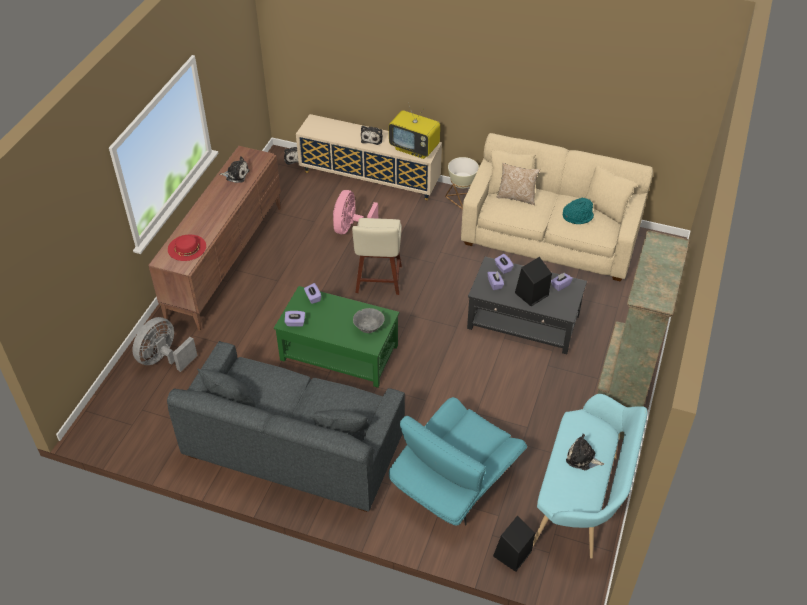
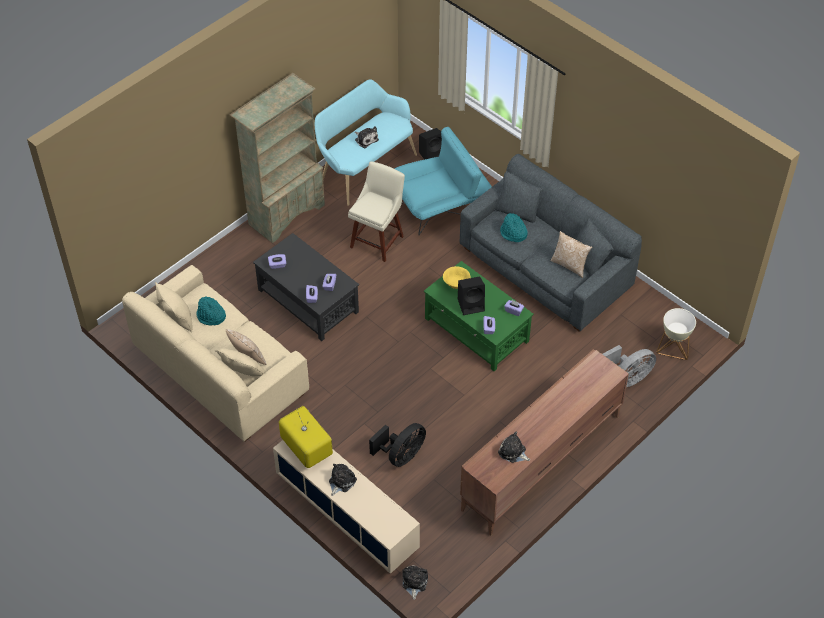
camera: 155 degrees left, 5 degrees up
red hat [168,235,206,261] -> none
pink fan [333,190,378,234] -> black fan [369,423,426,467]
beige stool [352,218,402,295] -> beige stool moved to [348,161,405,262]
grey bowl [353,308,385,333] -> yellow bowl [443,266,470,289]
planter [445,157,479,210] -> planter moved to [656,308,696,360]
black speaker [515,257,552,306] -> black speaker moved to [458,277,485,315]
none -> turquoise hat [500,213,528,242]
none -> pillow [550,231,592,278]

